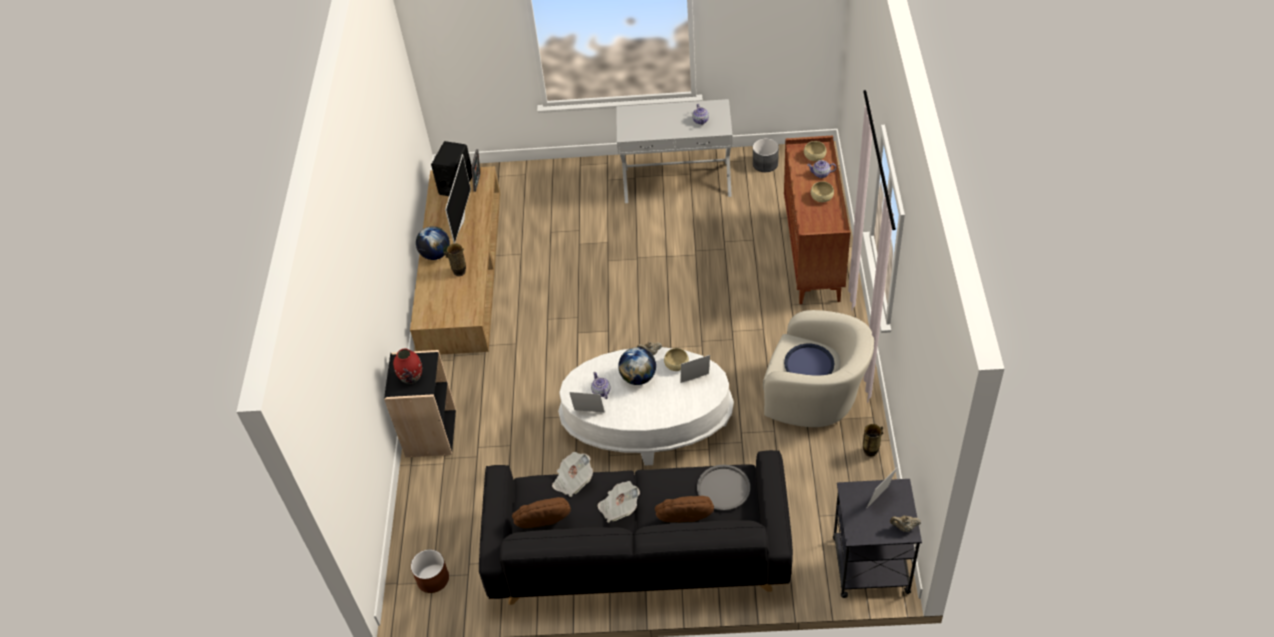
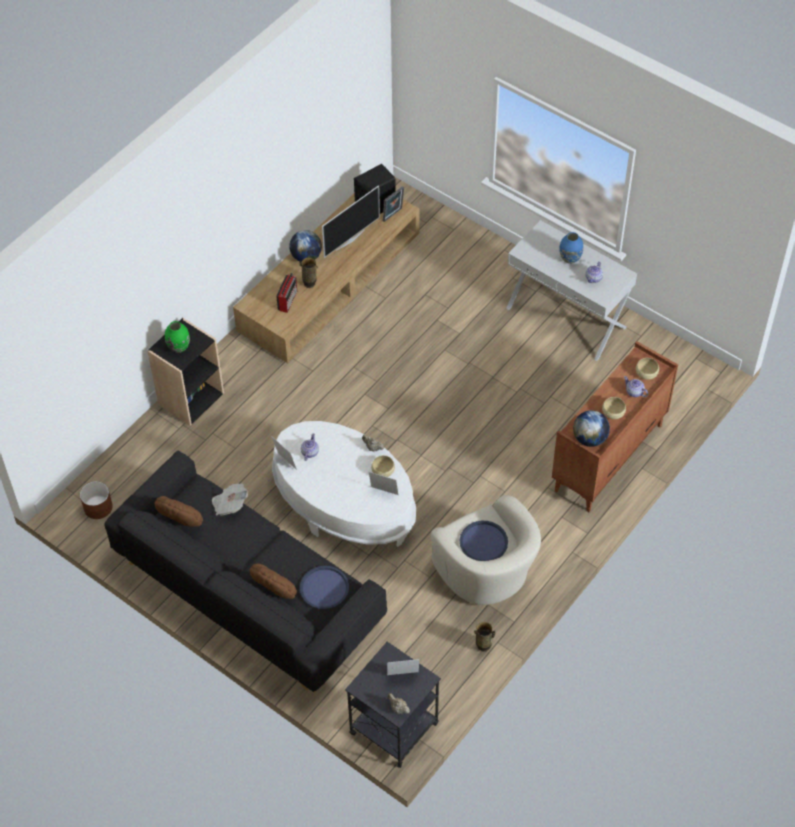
camera: 35 degrees right, 5 degrees up
red vase [393,348,422,384] -> green vase [165,321,190,353]
newspaper [597,481,640,523] -> none
globe [618,347,656,385] -> globe moved to [573,410,610,447]
grey tray [697,464,750,511] -> blue tray [300,566,349,609]
grey planter [753,138,779,172] -> none
none -> radio [276,273,297,313]
none -> blue vase [559,232,583,264]

